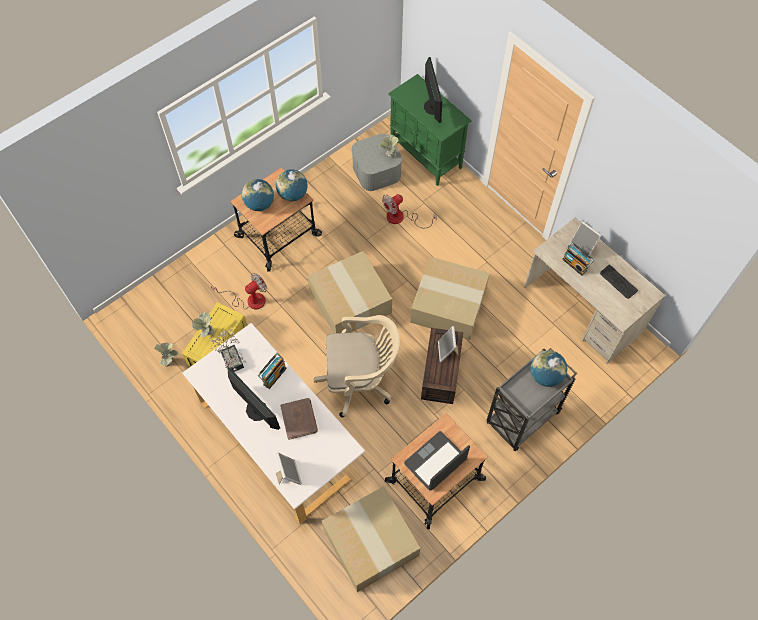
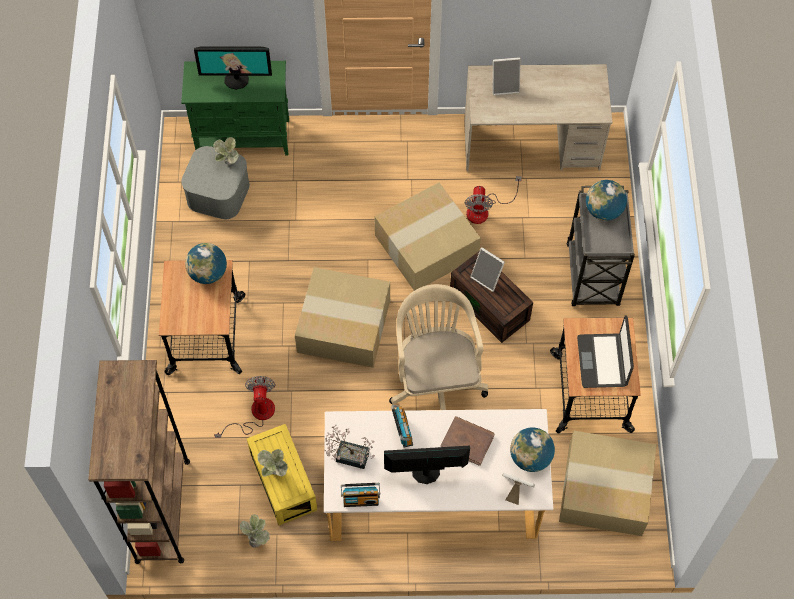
camera: 50 degrees left, 0 degrees up
globe [242,179,274,211] -> globe moved to [510,427,555,472]
beige office chair [313,315,400,417] -> beige office chair turned 45 degrees counterclockwise [389,284,488,410]
fan [382,194,437,228] -> fan moved to [465,176,522,224]
monitor [424,57,442,123] -> monitor turned 150 degrees clockwise [194,46,272,90]
radio [562,242,594,276] -> radio moved to [341,483,381,507]
keyboard [600,265,638,299] -> none
none -> brown bookcase [88,360,190,564]

